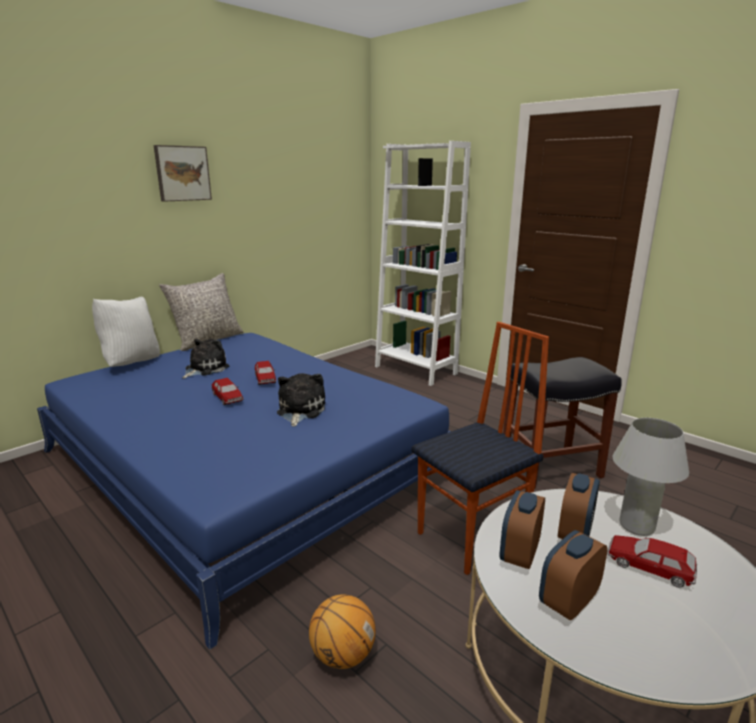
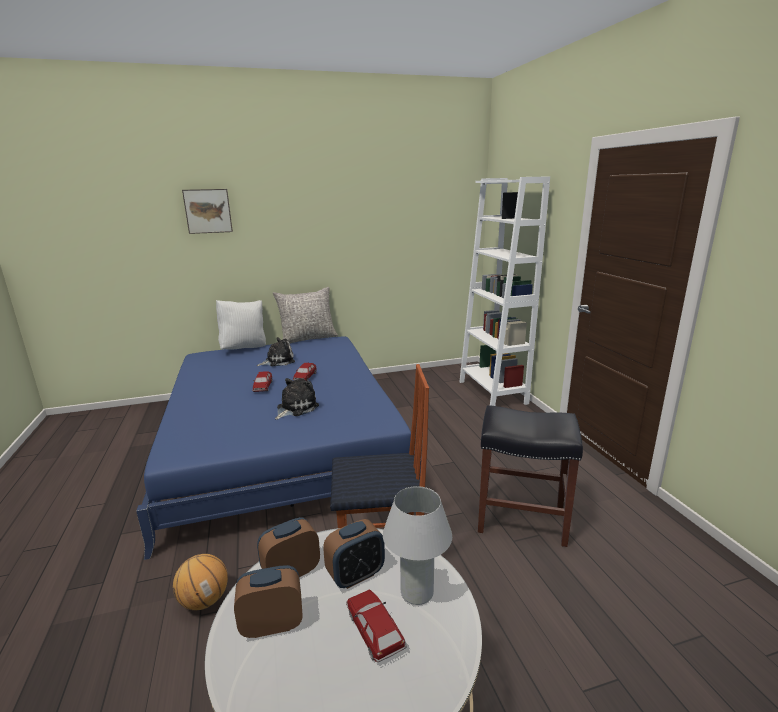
camera: 30 degrees right, 0 degrees up
picture [154,145,212,202] -> picture moved to [182,189,233,234]

